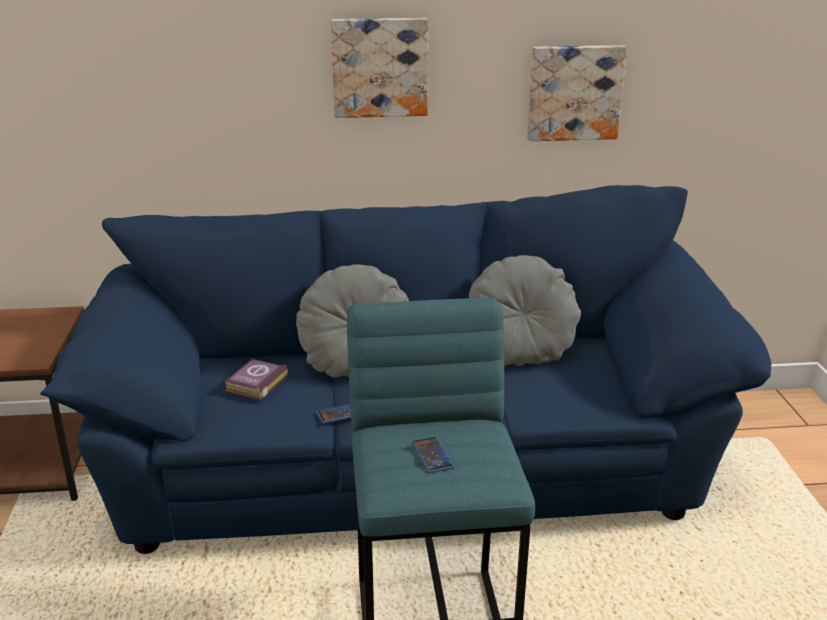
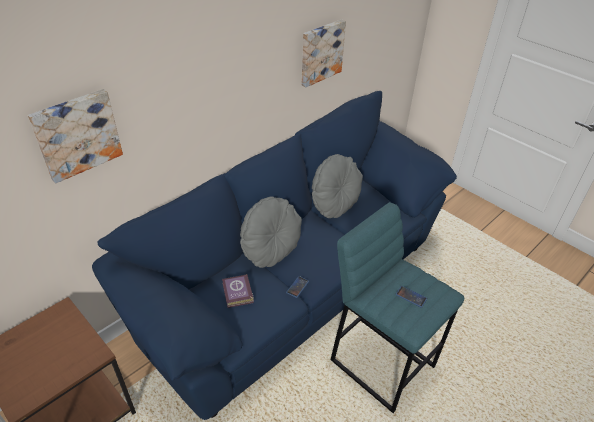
camera: 40 degrees left, 15 degrees up
picture [331,18,428,118] -> picture moved to [28,89,123,184]

